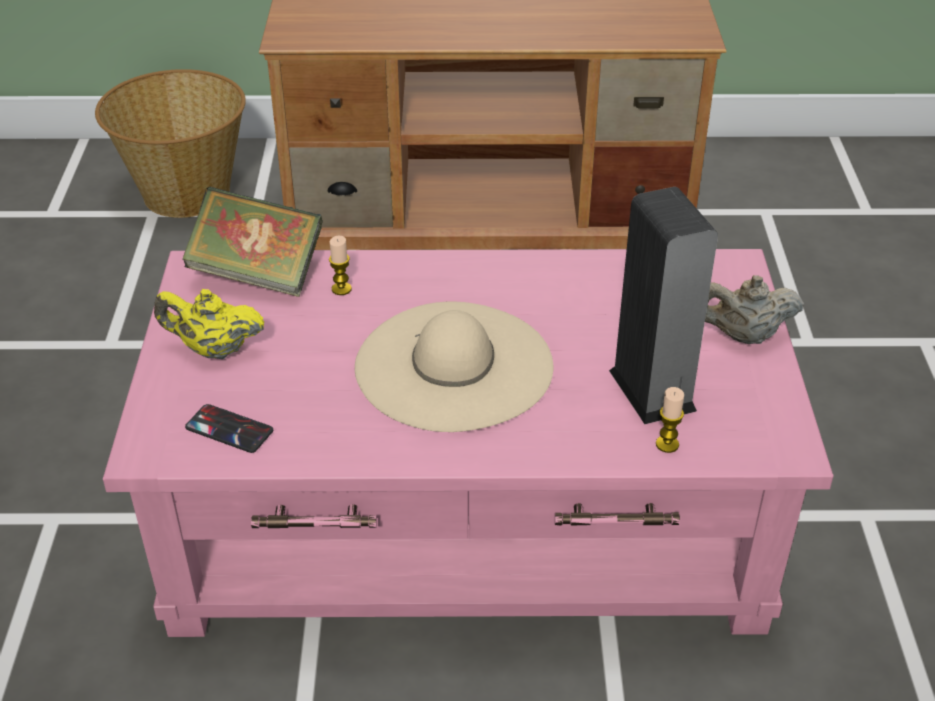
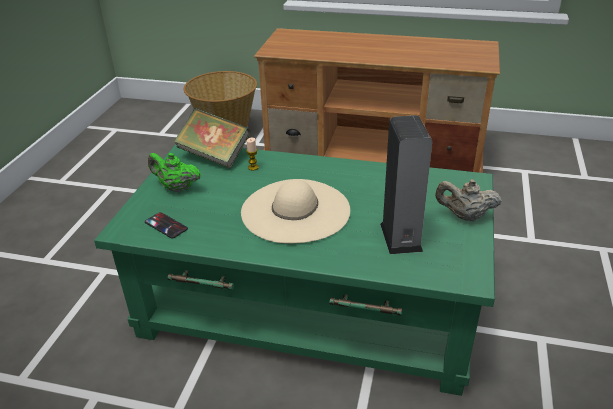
camera: 15 degrees right, 5 degrees down
pink coffee table [103,249,834,637] -> green coffee table [94,144,495,396]
yellow teapot [154,289,264,359] -> green teapot [148,153,201,192]
candle [656,387,684,453] -> none

